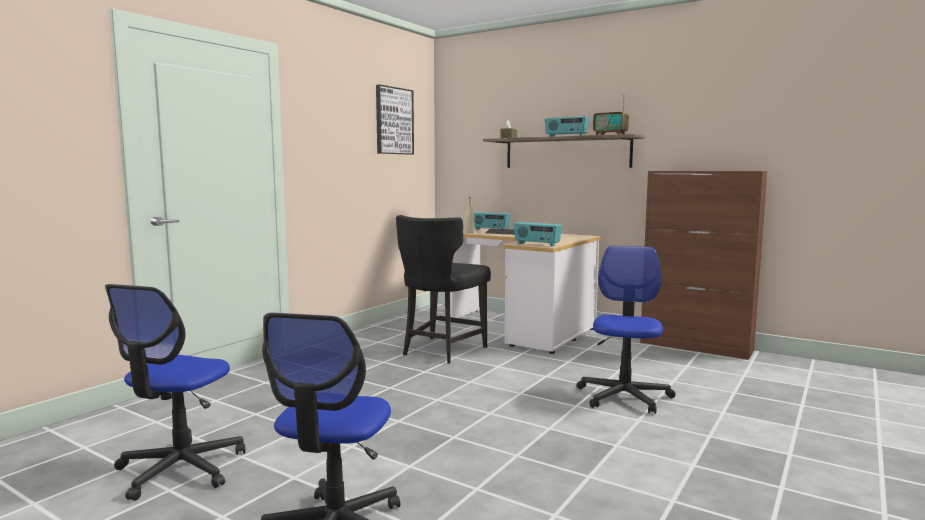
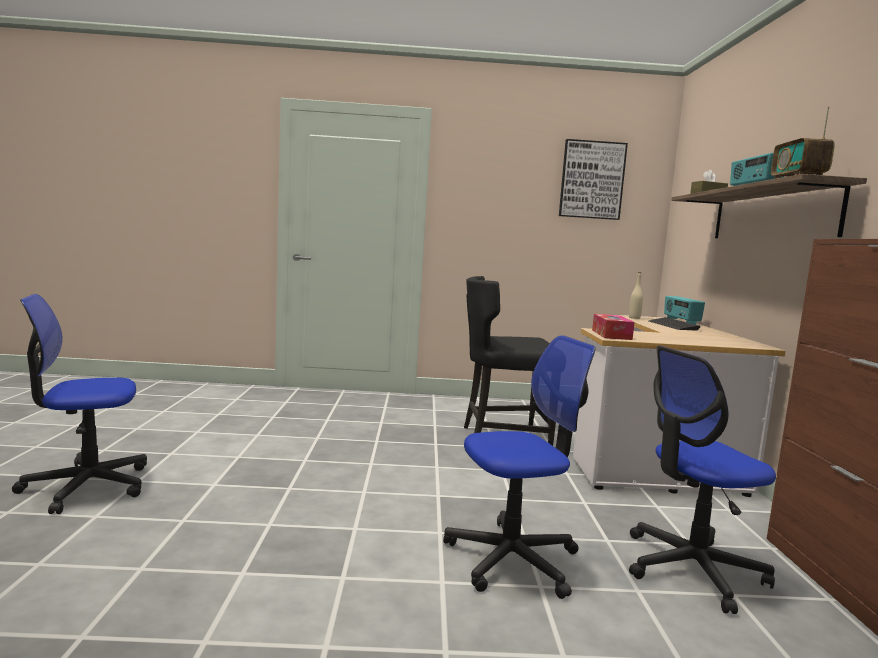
camera: 55 degrees right, 0 degrees up
office chair [105,284,245,501] -> office chair moved to [629,346,776,614]
radio [514,222,562,247] -> tissue box [592,314,635,340]

